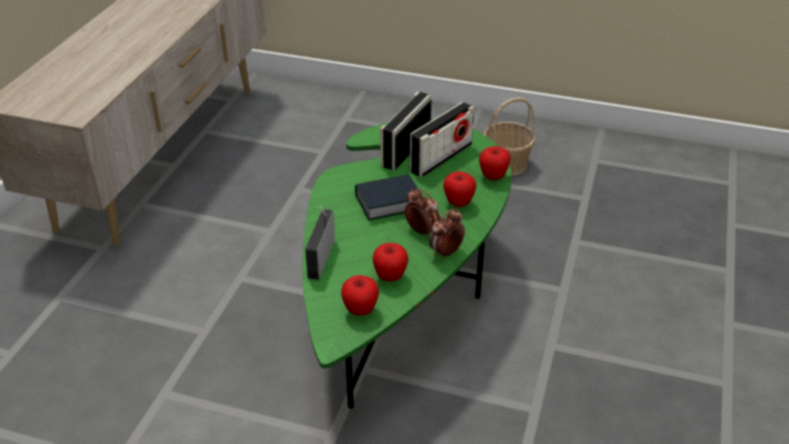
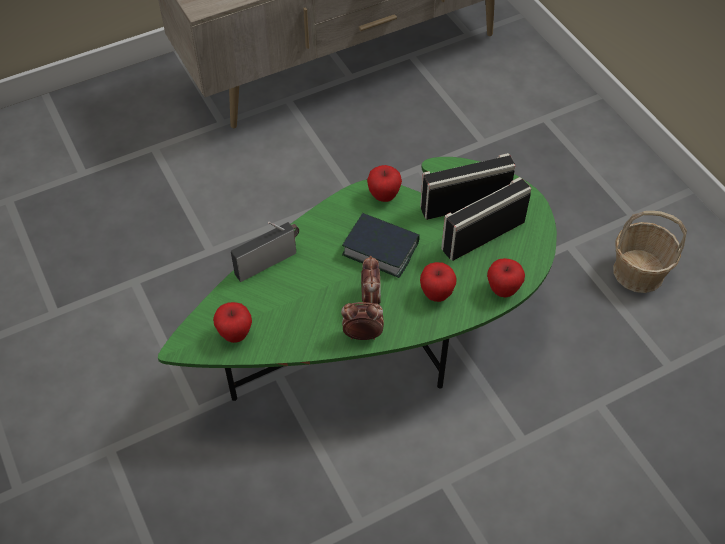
camera: 45 degrees right, 15 degrees up
apple [373,243,408,281] -> apple moved to [367,165,402,202]
radio [410,102,474,178] -> radio turned 150 degrees clockwise [441,177,531,261]

